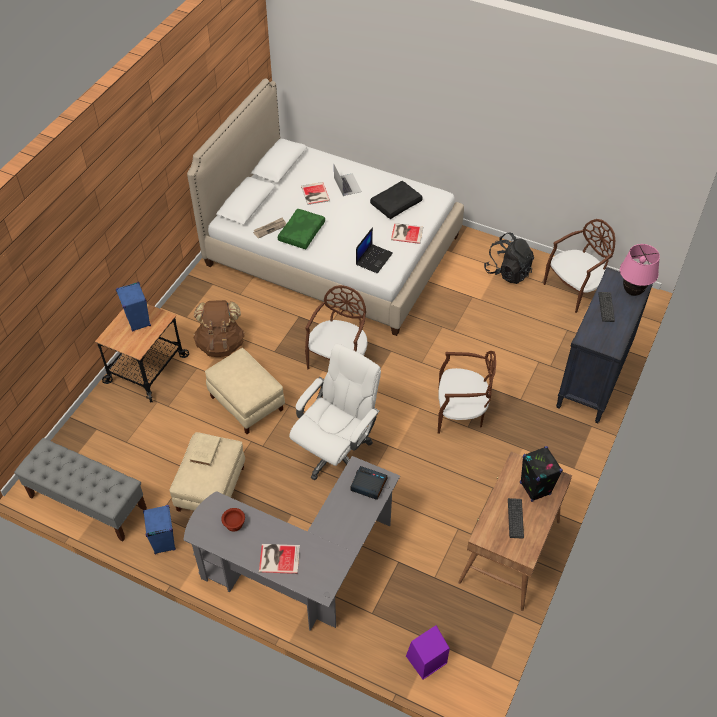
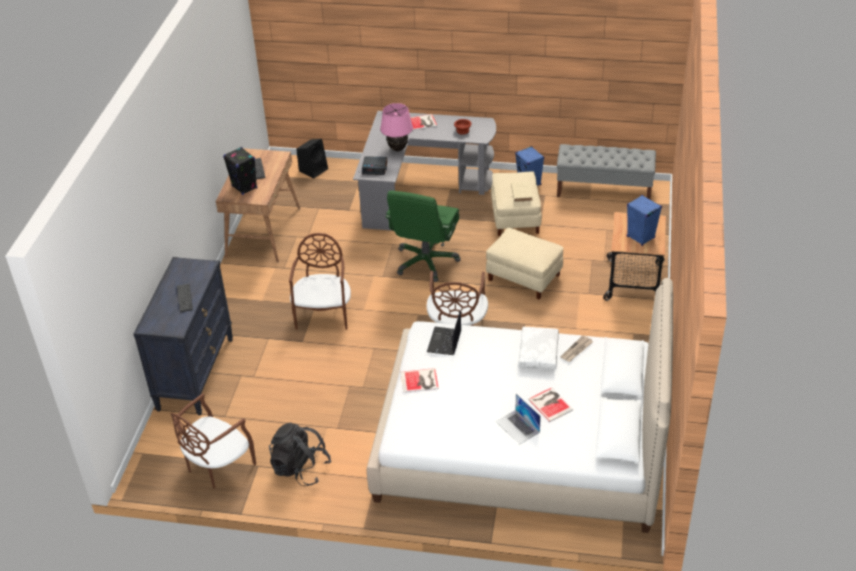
camera: 165 degrees right, 10 degrees down
brown backpack [193,300,245,357] -> none
green pillow [278,209,325,249] -> white pillow [518,327,559,370]
white office chair [289,343,381,480] -> green office chair [385,191,460,282]
black pillow [370,181,423,219] -> none
purple speaker [406,625,450,679] -> black speaker [296,139,328,178]
brown chair [438,351,496,434] -> brown chair turned 105 degrees clockwise [289,233,351,330]
pink table lamp [620,244,660,296] -> pink table lamp moved to [380,103,413,151]

